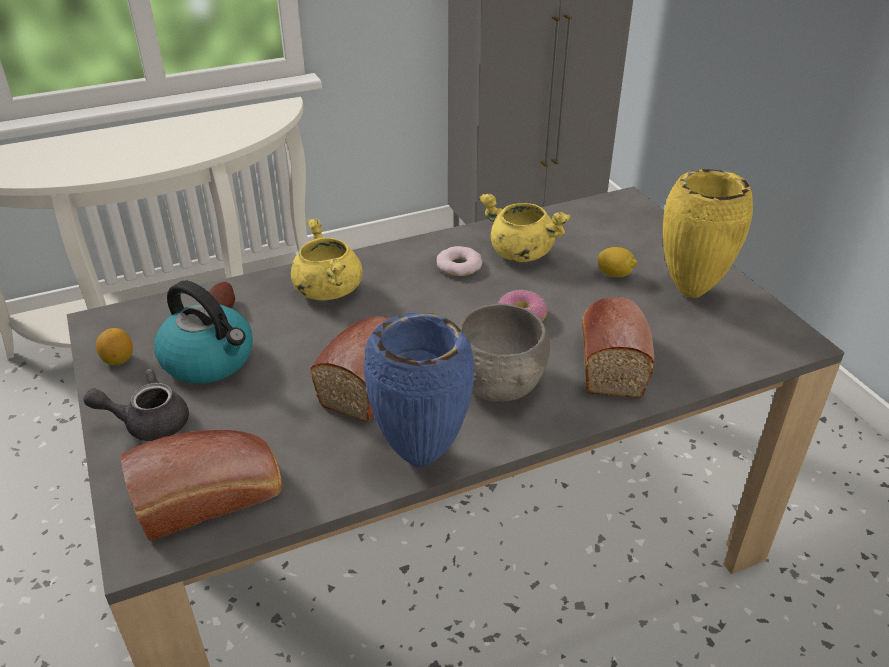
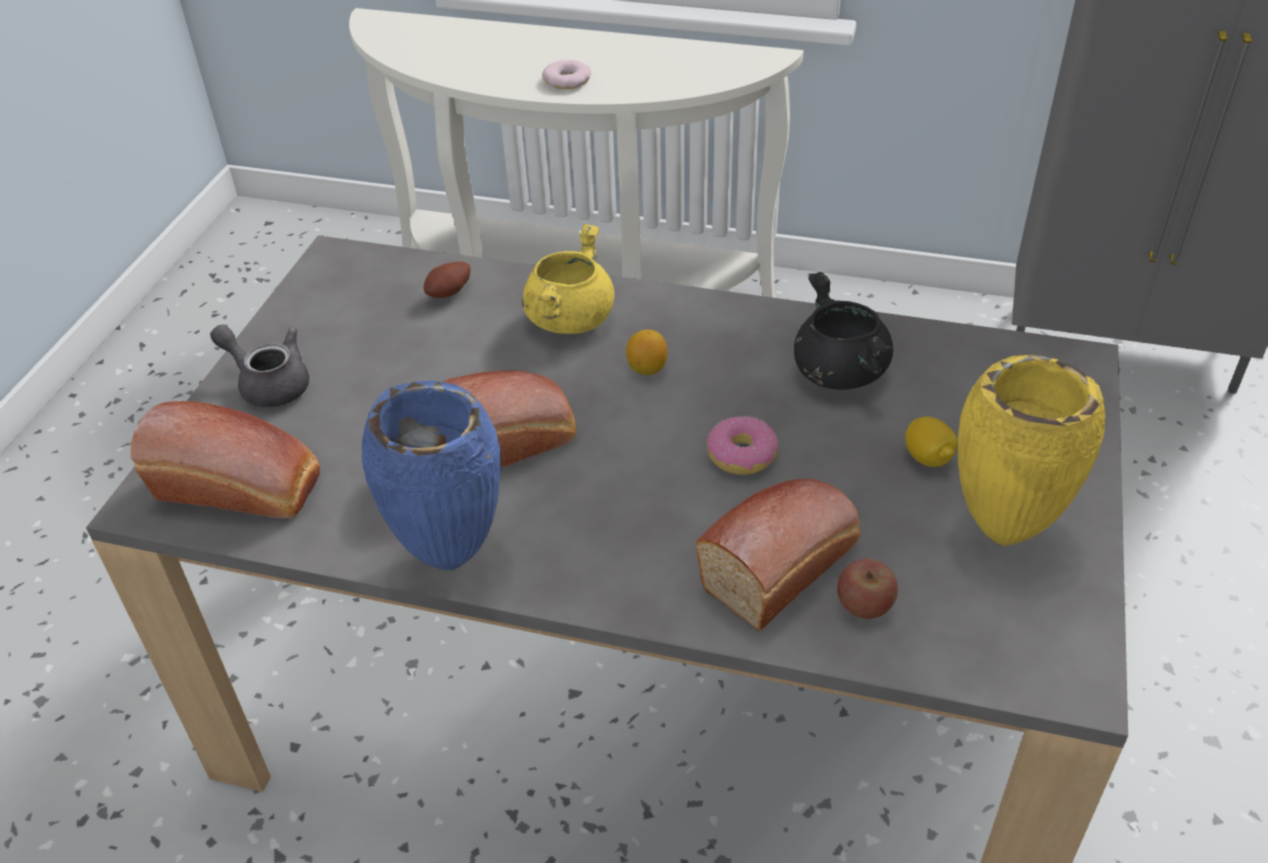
camera: 40 degrees right, 5 degrees up
lemon [96,328,133,365] -> lemon moved to [626,330,668,375]
kettle [154,280,253,384] -> none
donut [437,246,482,276] -> donut moved to [542,60,591,89]
grey bowl [457,304,550,402] -> none
yellow cooking pot [479,194,571,262] -> black cooking pot [794,272,893,390]
none -> apple [837,559,898,619]

